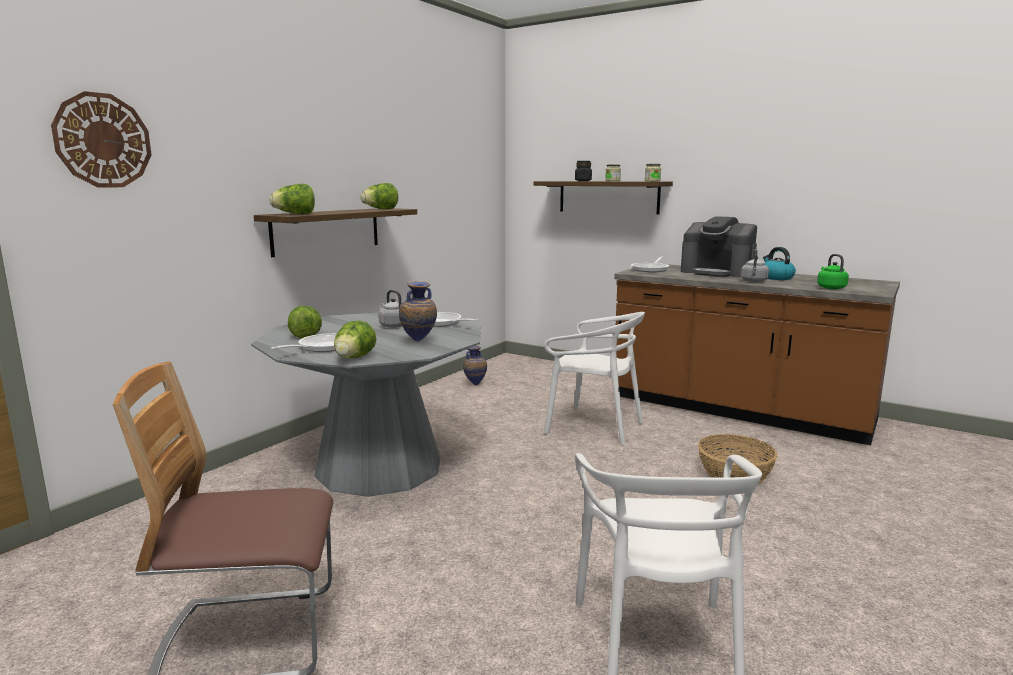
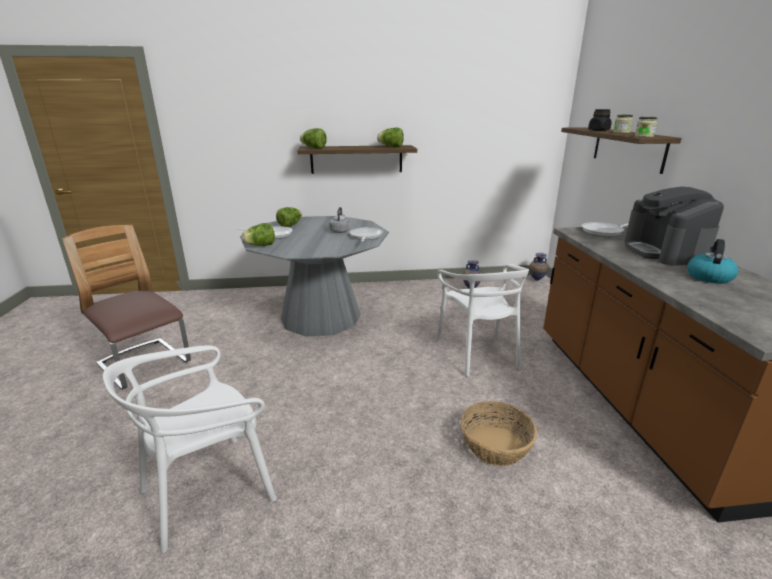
camera: 50 degrees right, 10 degrees up
wall clock [51,91,152,188] -> none
vase [399,281,437,341] -> vase moved to [529,253,549,281]
grey kettle [741,249,769,282] -> none
green kettle [817,254,849,289] -> none

